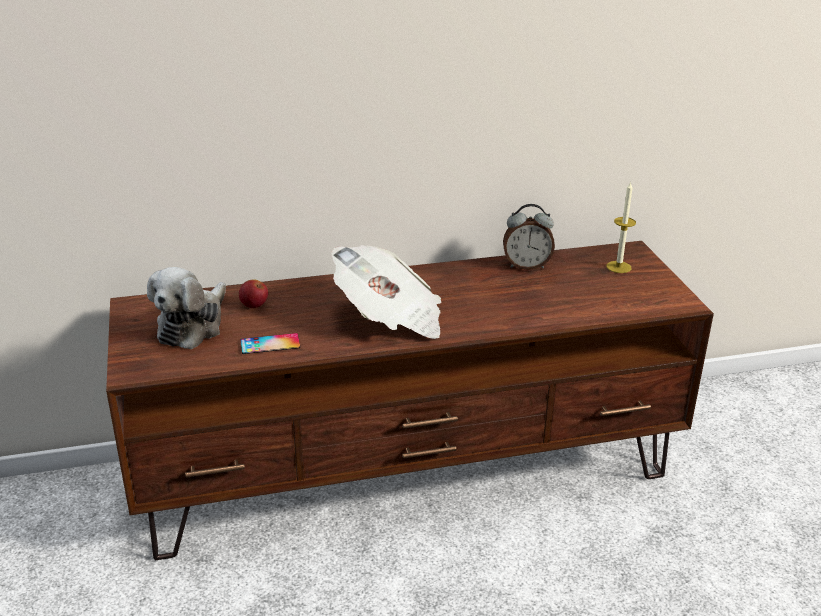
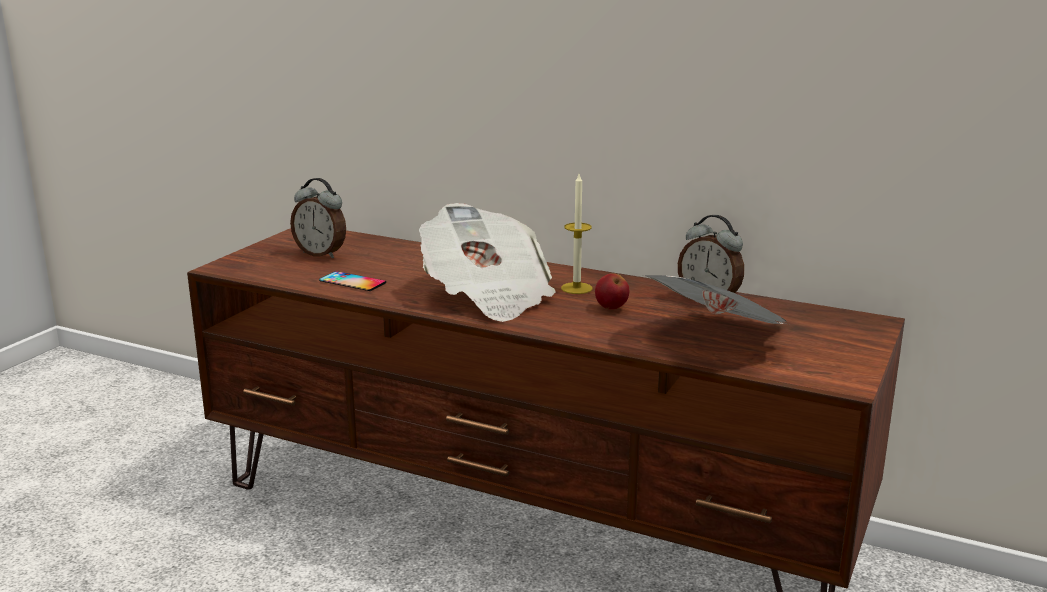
camera: 40 degrees right, 10 degrees down
plush toy [147,267,226,349] -> alarm clock [290,178,346,259]
apple [239,279,268,308] -> apple moved to [595,273,629,309]
candle [606,181,636,273] -> candle moved to [561,174,592,294]
none -> newspaper [643,275,786,324]

